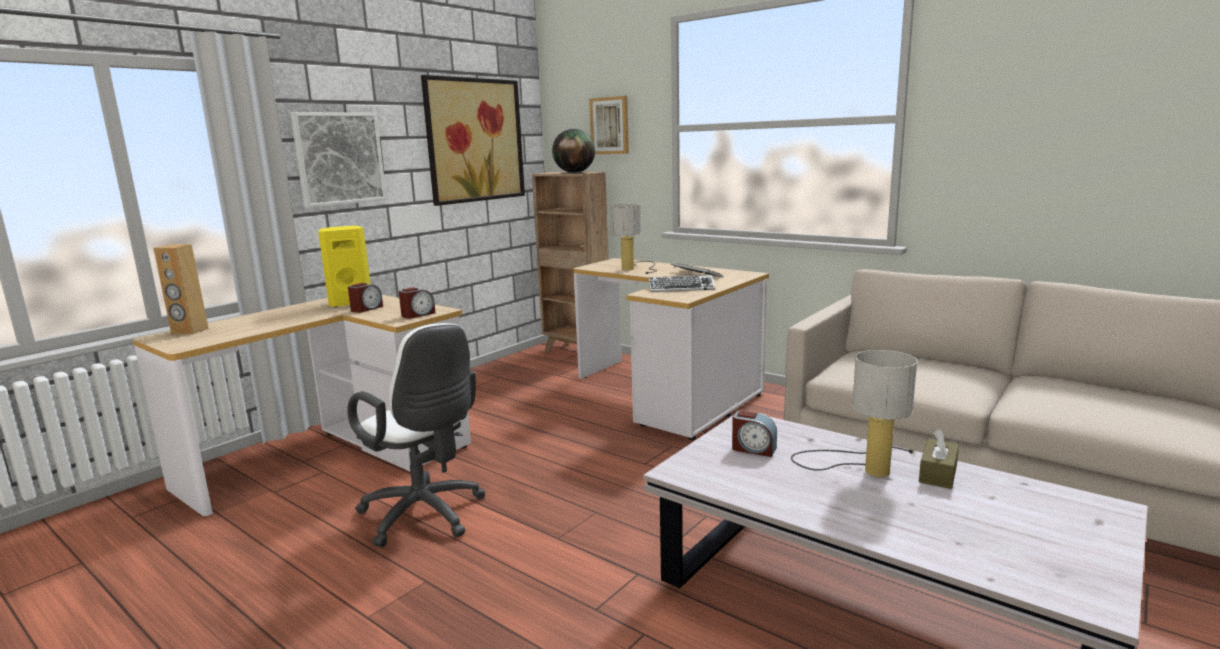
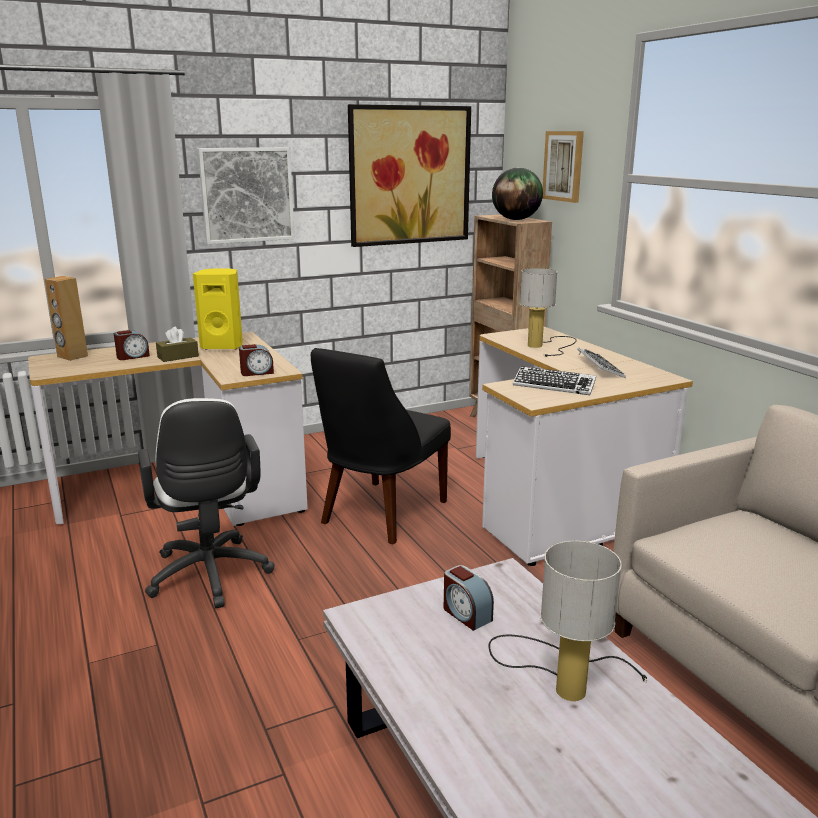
camera: 25 degrees right, 5 degrees up
alarm clock [348,283,383,313] -> alarm clock moved to [114,330,150,360]
brown tissue box [919,429,959,489] -> brown tissue box moved to [156,327,199,362]
none -> black chair [311,348,451,544]

